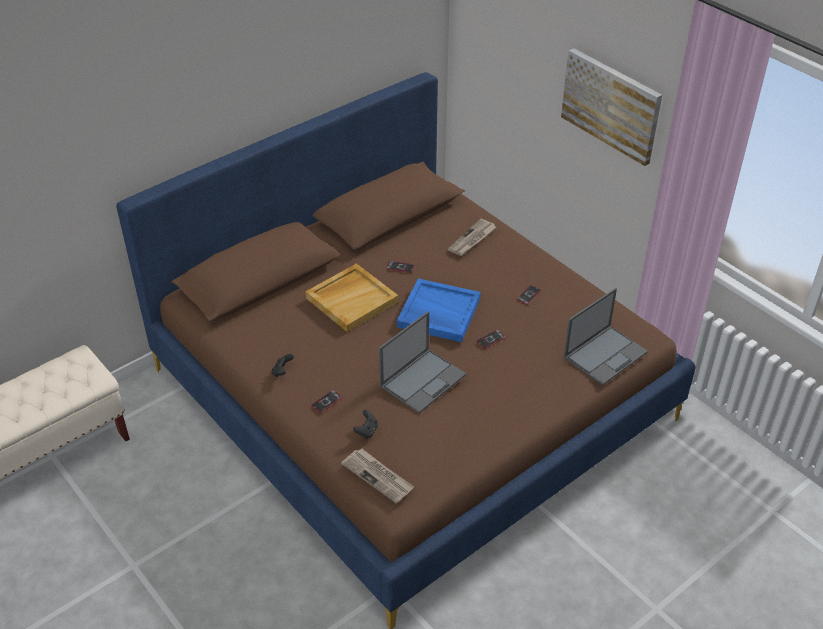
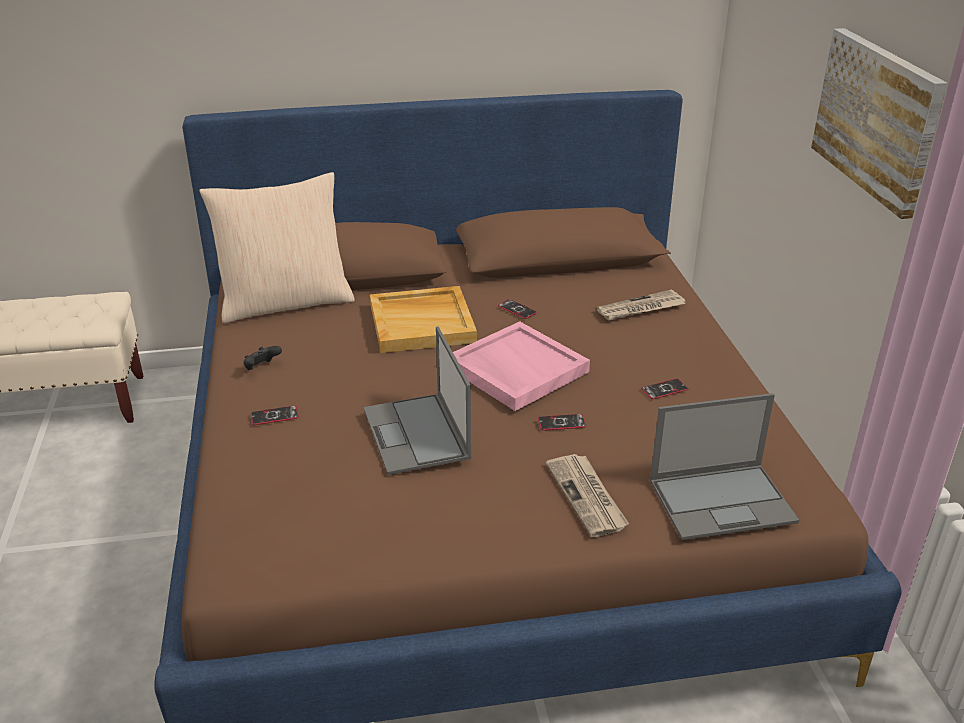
camera: 30 degrees right, 10 degrees down
newspaper [341,449,414,504] -> newspaper moved to [546,454,629,537]
black game controller [353,410,378,439] -> none
laptop [379,311,466,413] -> laptop turned 90 degrees clockwise [364,326,471,475]
blue tray [397,278,481,342] -> pink tray [453,321,590,411]
none -> beige pillow [199,172,355,323]

